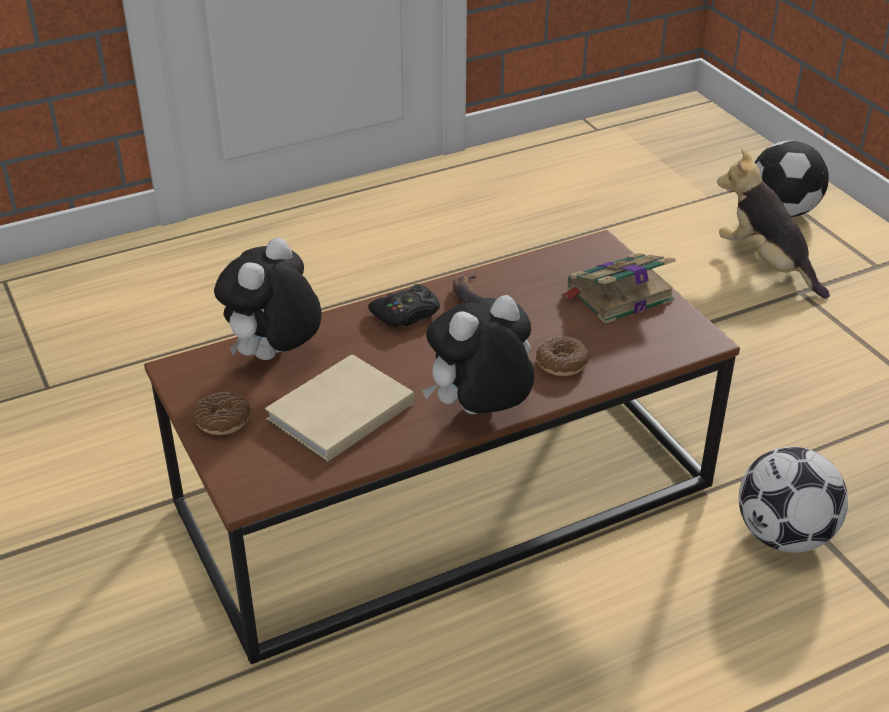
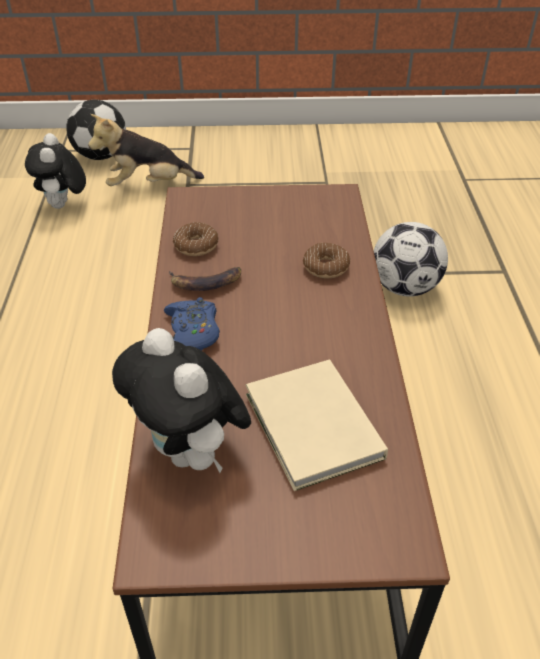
camera: 65 degrees left, 5 degrees up
donut [194,392,251,435] -> donut moved to [173,222,218,256]
black game controller [368,284,440,327] -> blue game controller [164,297,220,350]
plush toy [422,295,534,414] -> plush toy moved to [25,133,86,209]
book [561,253,676,324] -> none

